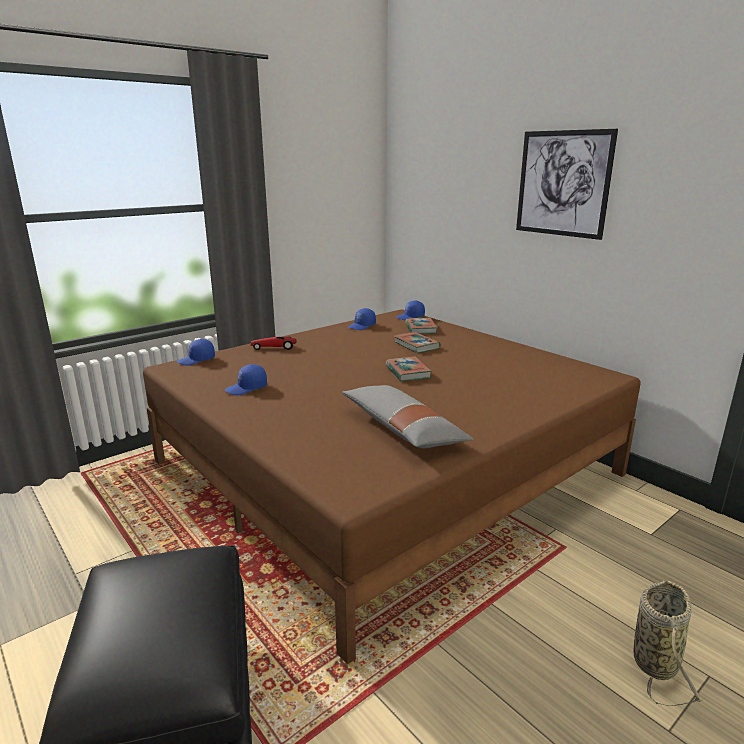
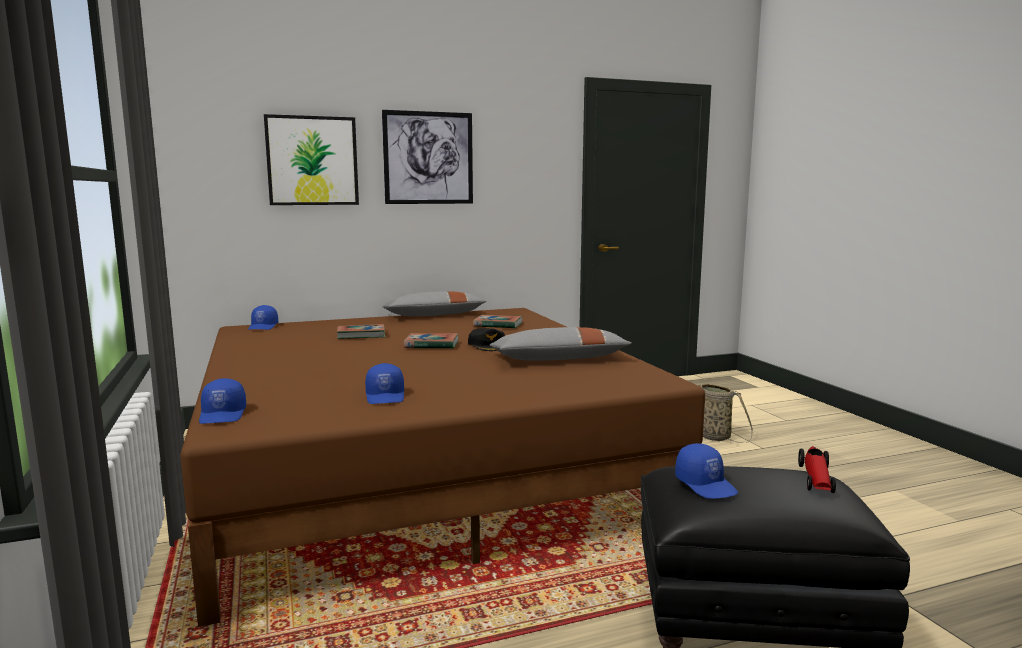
camera: 70 degrees left, 10 degrees down
toy car [251,336,297,350] -> toy car moved to [798,446,836,493]
blue cap [348,308,376,330] -> blue cap moved to [675,443,738,499]
book [405,318,438,334] -> book moved to [473,315,522,329]
none -> picture [264,114,359,205]
none -> grey pillow [382,291,487,316]
none -> black cap [468,328,505,351]

